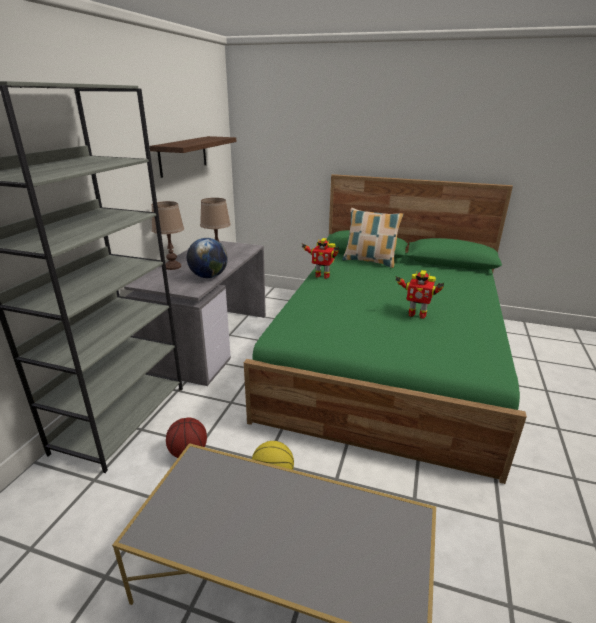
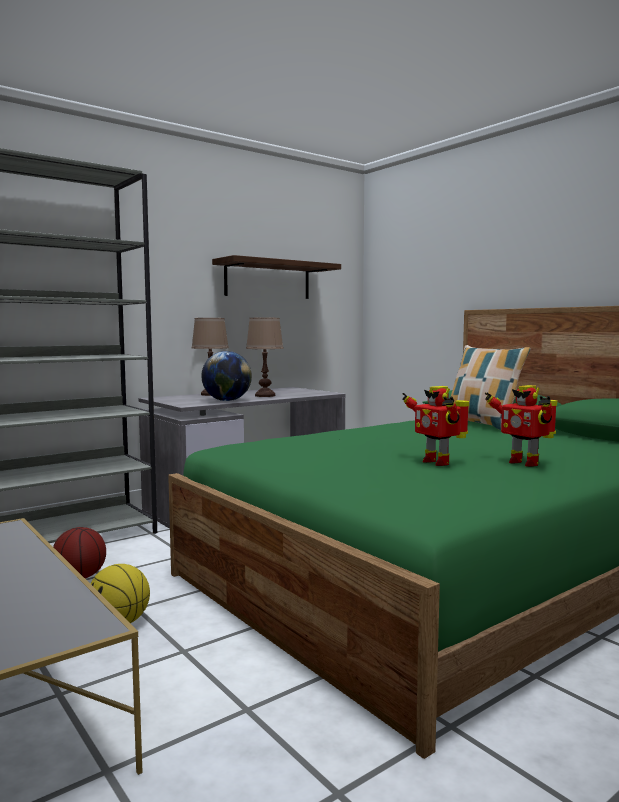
camera: 35 degrees right, 20 degrees down
toy robot [302,238,339,279] -> toy robot moved to [484,385,558,467]

